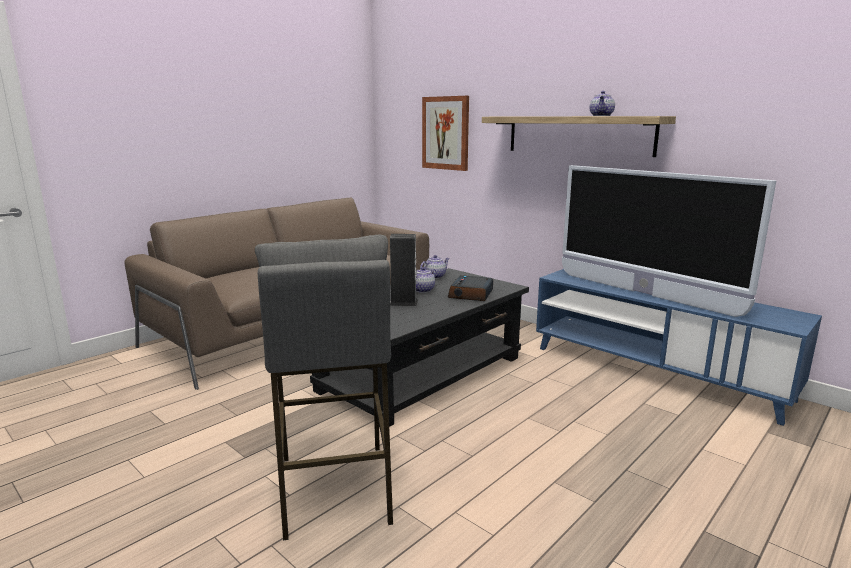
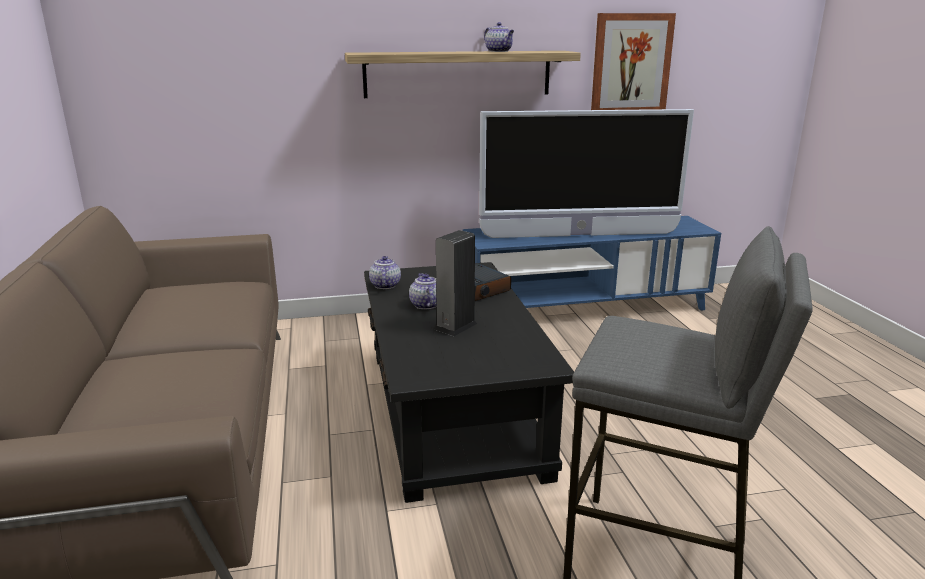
camera: 55 degrees left, 5 degrees up
picture [422,96,469,171] -> picture moved to [591,13,676,110]

